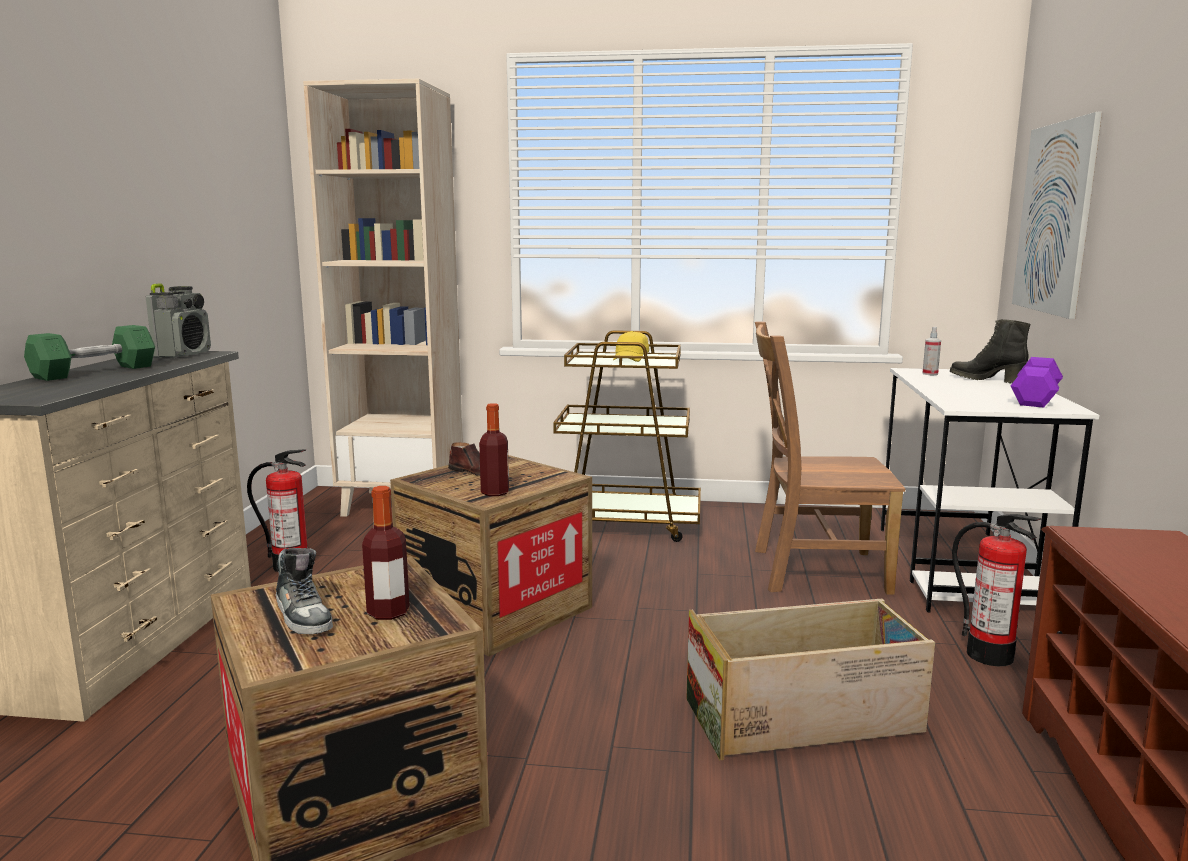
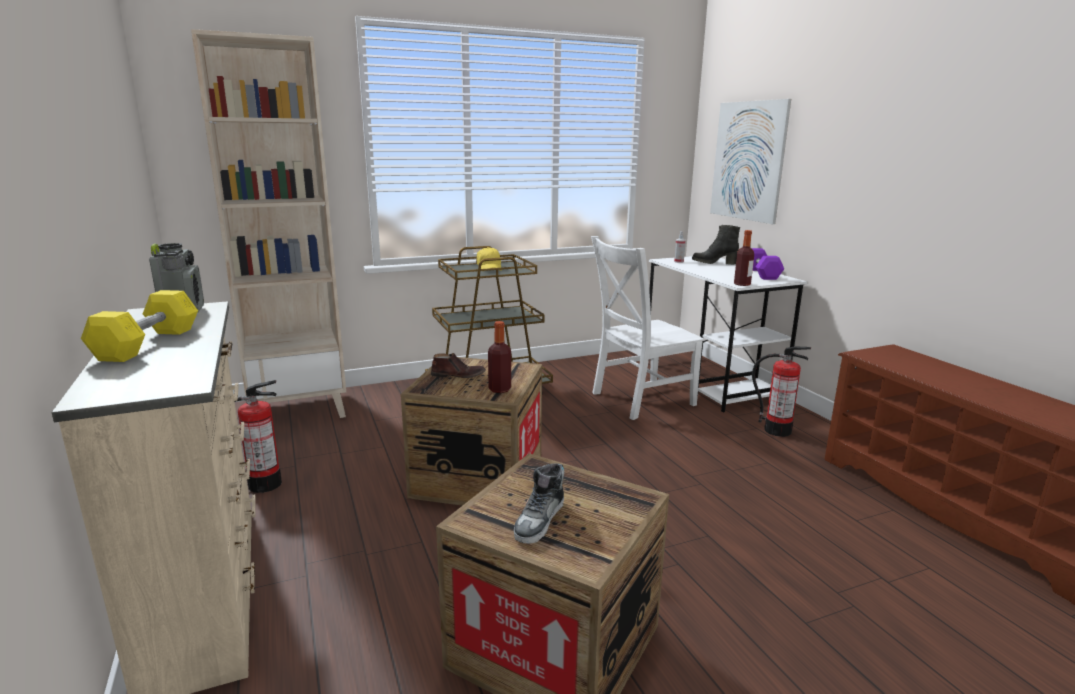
camera: 30 degrees left, 5 degrees up
green dumbbell [24,325,155,381] -> yellow dumbbell [81,290,198,362]
shoe [276,548,333,635] -> shoe turned 90 degrees clockwise [514,463,564,544]
bottle [362,486,410,620] -> bottle moved to [734,230,754,286]
crate [686,599,935,760] -> none
brown chair [755,321,905,595] -> white chair [591,236,704,420]

